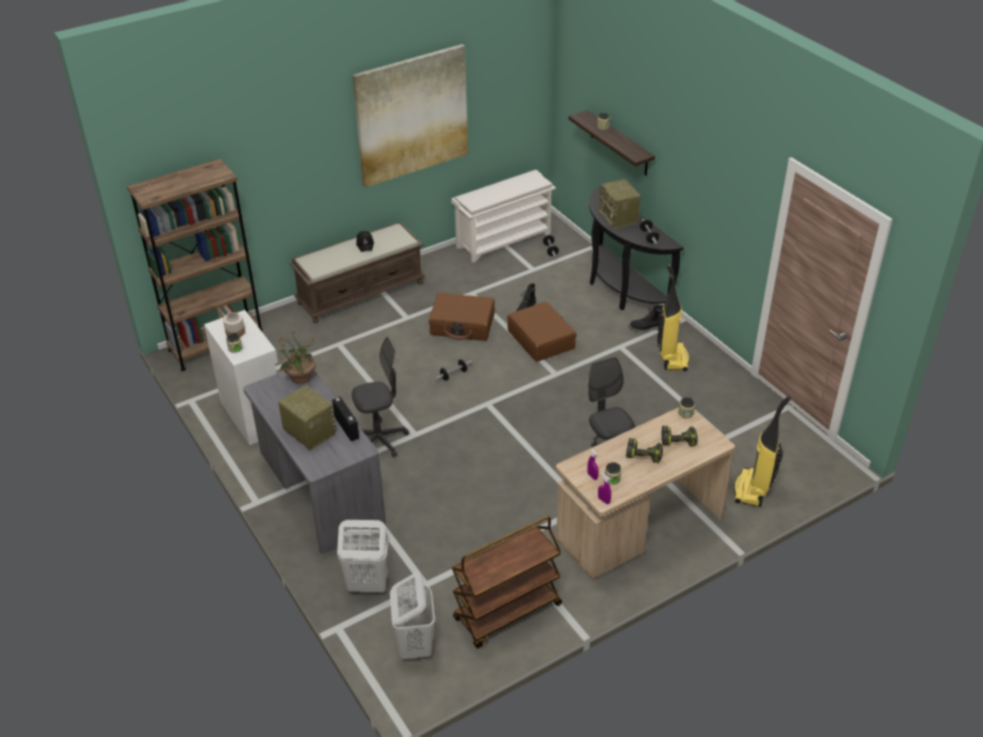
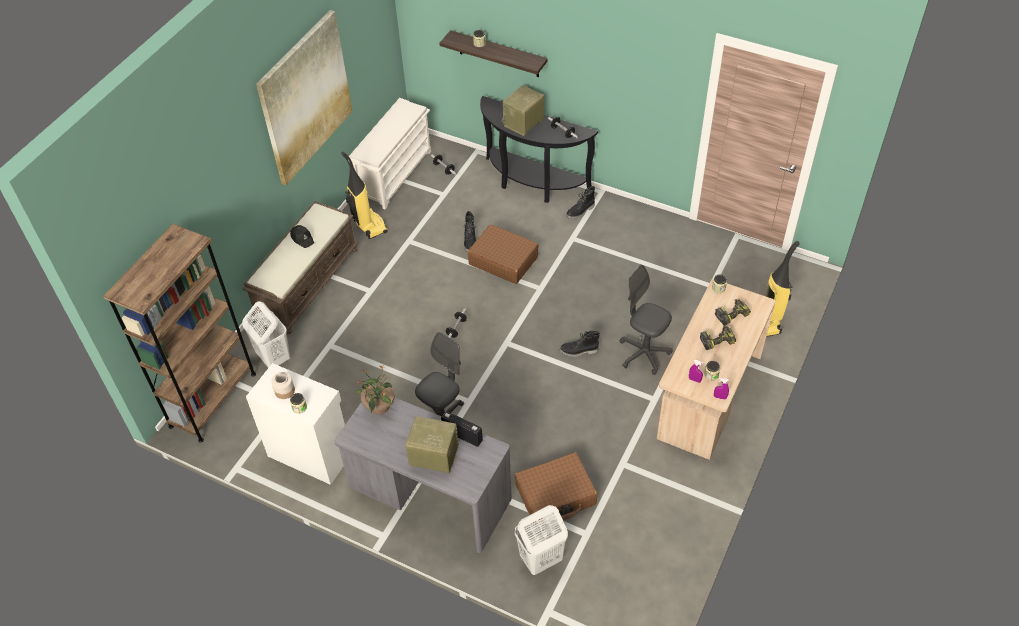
camera: 30 degrees left, 10 degrees up
white laundry basket [390,572,435,659] -> white laundry basket moved to [242,301,290,368]
brown suitcase [429,292,495,341] -> brown suitcase moved to [515,452,597,523]
brown cart [452,516,562,648] -> none
radio [599,179,641,229] -> radio turned 90 degrees clockwise [501,85,544,136]
vacuum cleaner [657,264,689,371] -> vacuum cleaner moved to [341,152,388,239]
none -> black boot [560,331,600,357]

